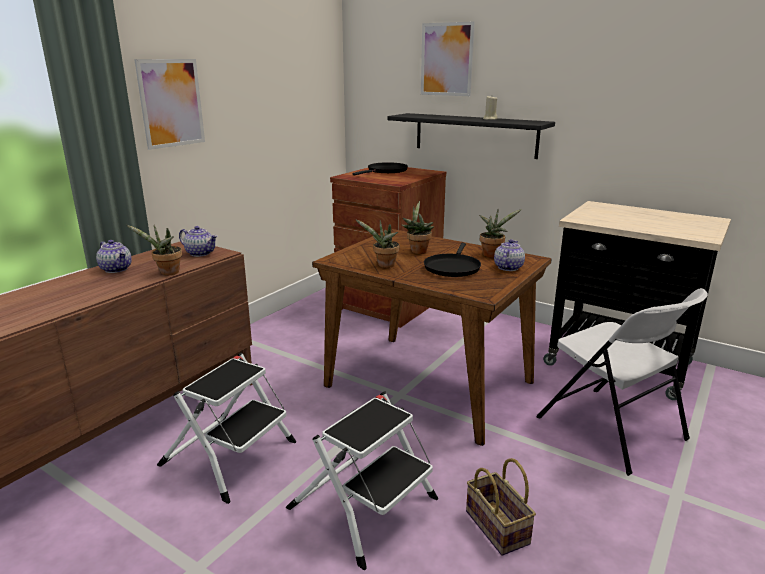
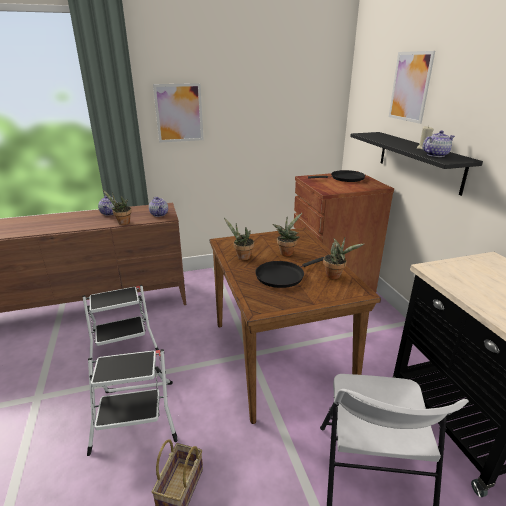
camera: 40 degrees right, 5 degrees up
teapot [494,239,525,271] -> teapot moved to [423,131,455,157]

